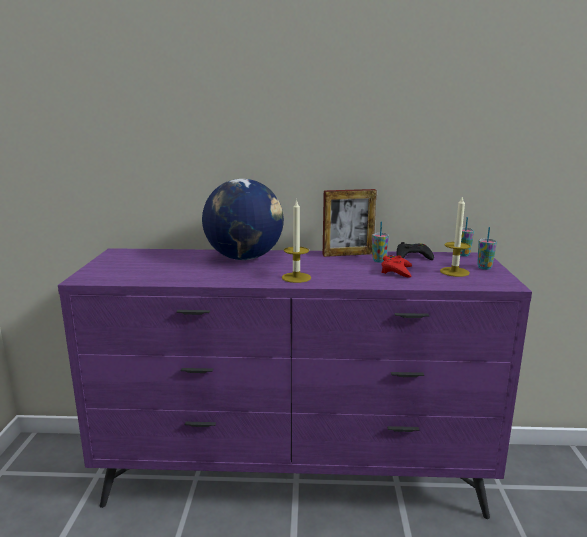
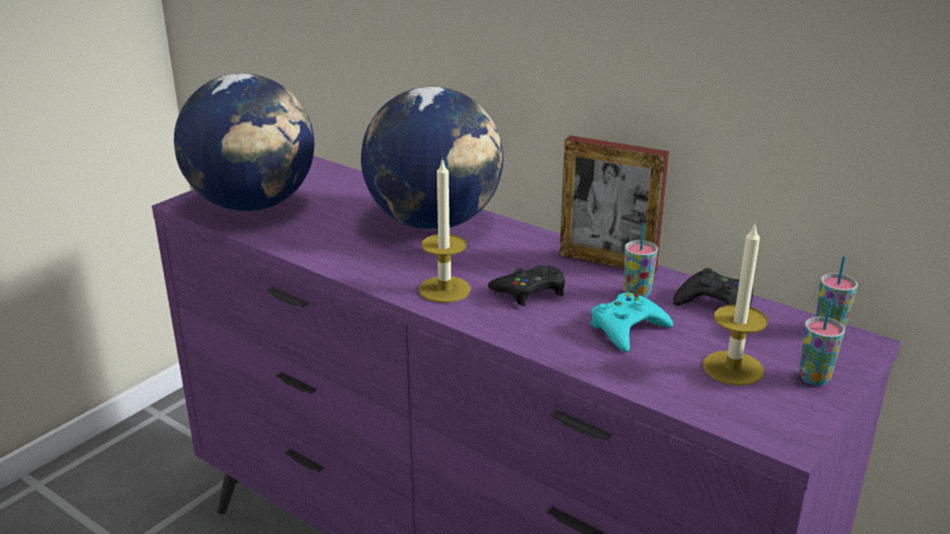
camera: 35 degrees right, 10 degrees up
red game controller [381,255,412,278] -> turquoise game controller [591,292,673,352]
none -> globe [174,74,314,211]
none -> black game controller [488,265,565,306]

